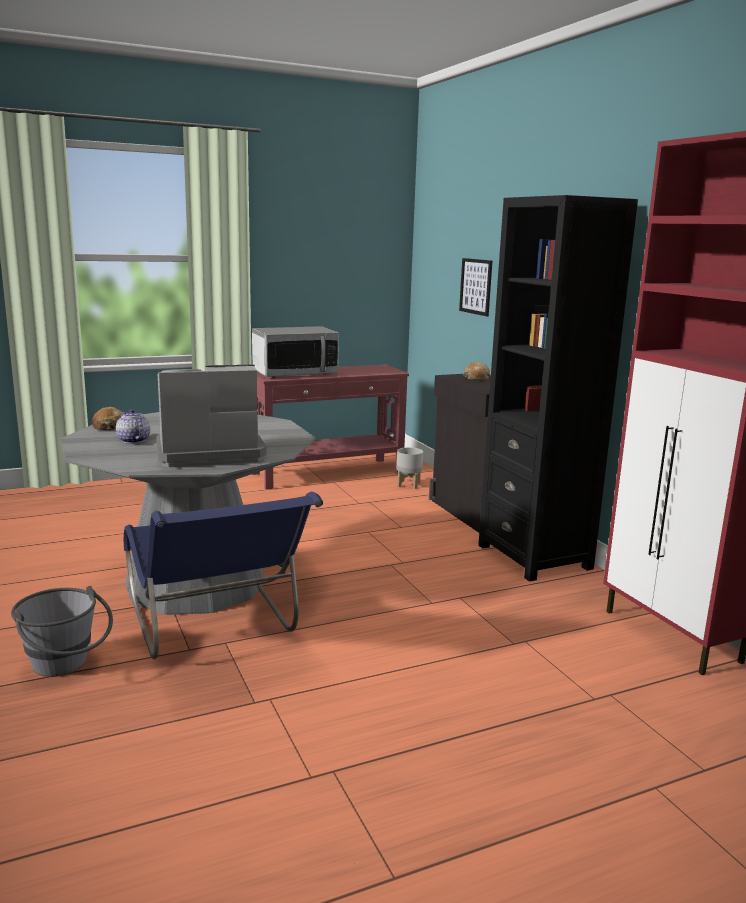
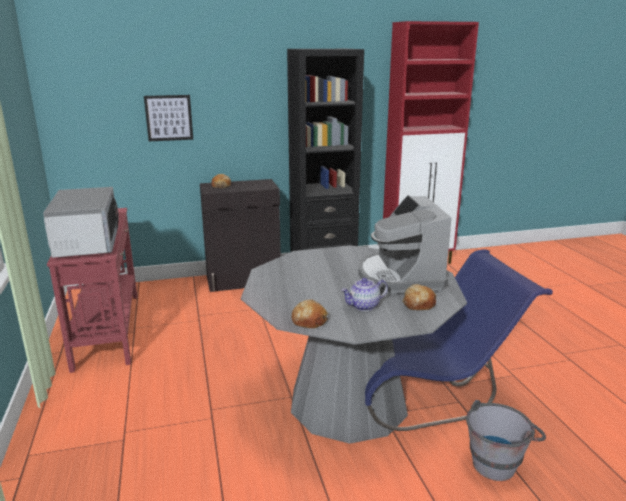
camera: 80 degrees left, 5 degrees up
grey planter [397,447,423,489] -> none
none -> bread [402,284,436,310]

